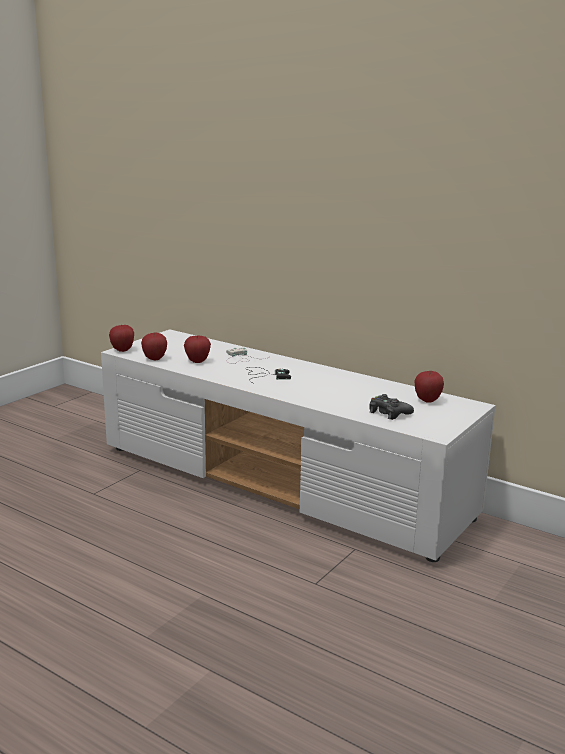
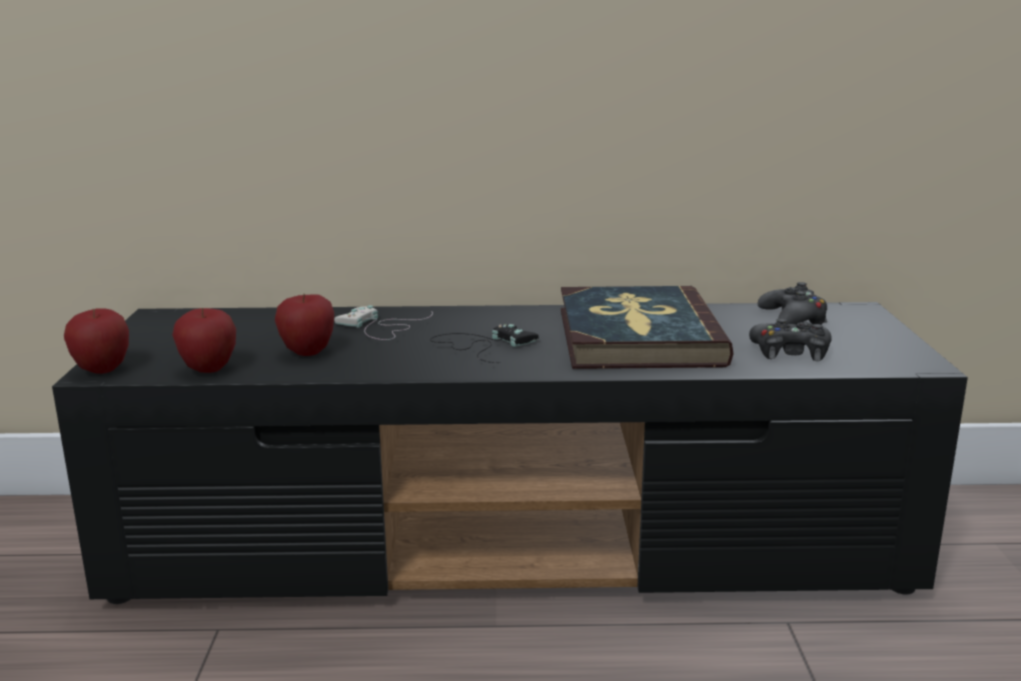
camera: 35 degrees left, 0 degrees up
white tv stand [101,329,496,562] -> black tv stand [52,302,968,604]
apple [414,371,444,403] -> black game controller [757,282,827,325]
none -> book [561,286,734,369]

